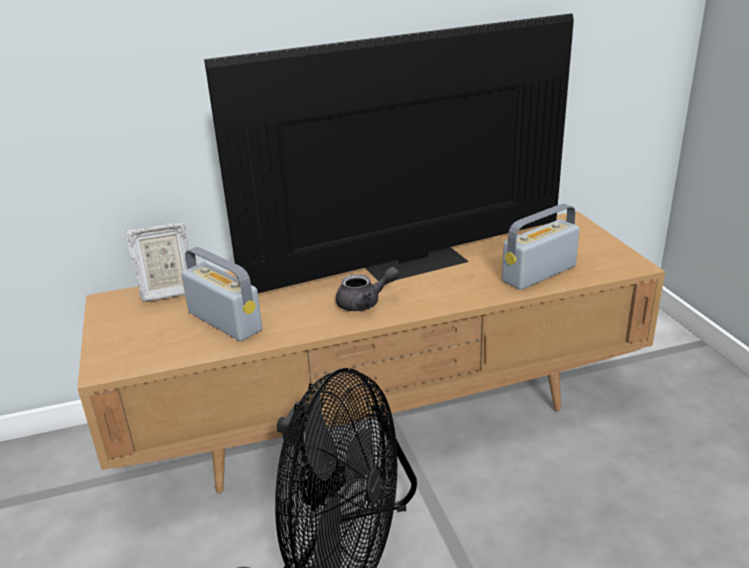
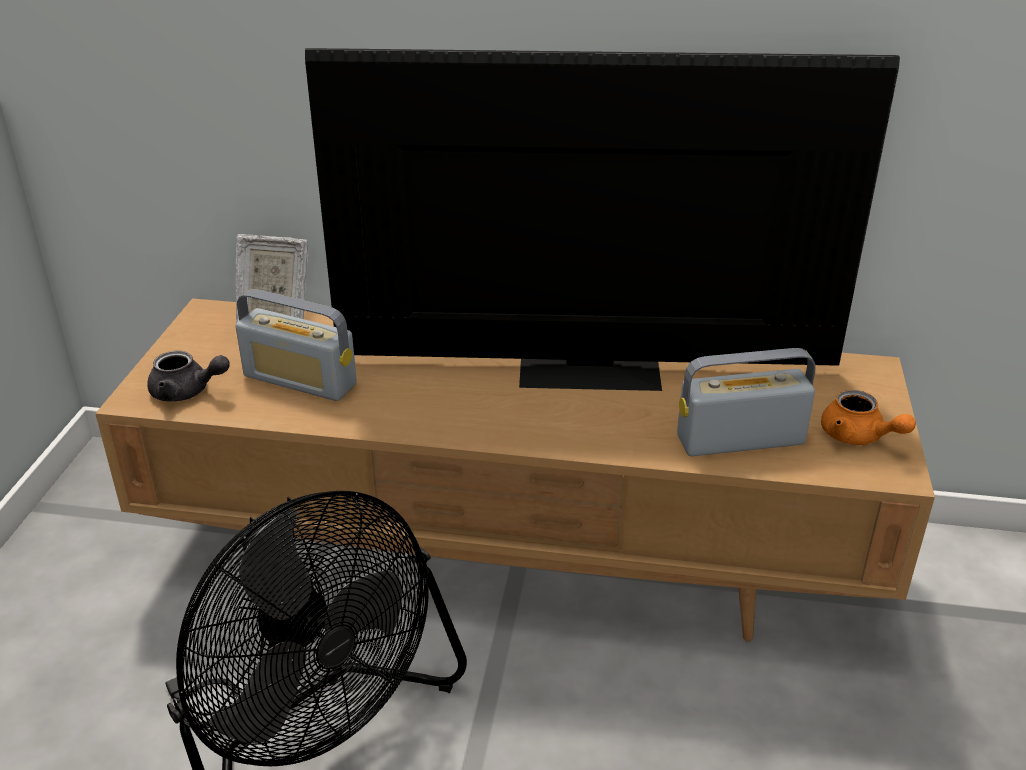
camera: 25 degrees right, 5 degrees up
radio [181,247,263,341] -> radio turned 135 degrees clockwise [236,289,357,401]
grey teapot [336,267,400,311] -> grey teapot moved to [147,351,230,402]
none -> orange teapot [821,390,916,445]

